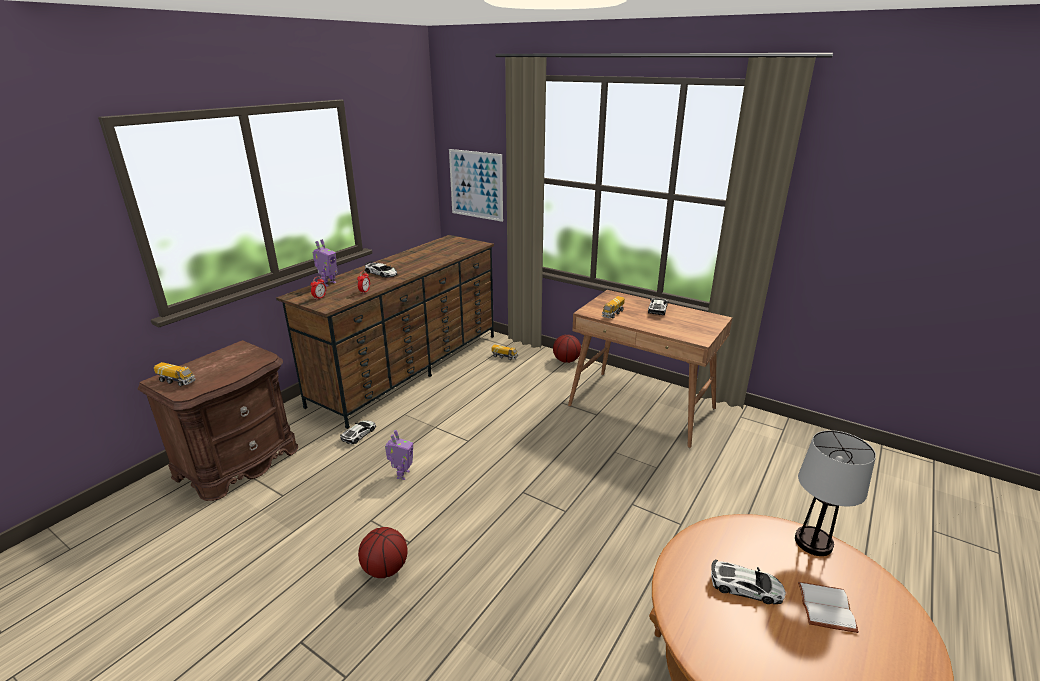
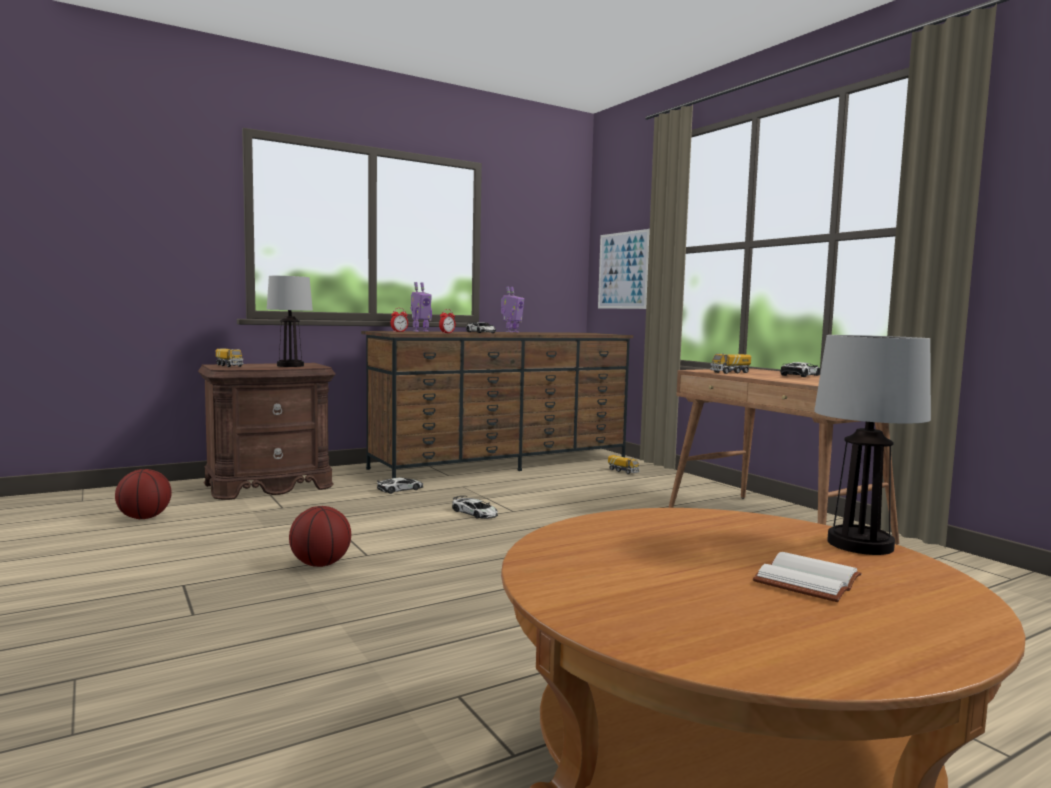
camera: 25 degrees right, 20 degrees down
toy robot [385,430,413,480] -> toy robot moved to [501,286,524,332]
basketball [553,335,581,363] -> basketball moved to [115,469,172,519]
toy car [711,560,786,604] -> toy car moved to [452,496,498,519]
none -> table lamp [267,276,313,367]

